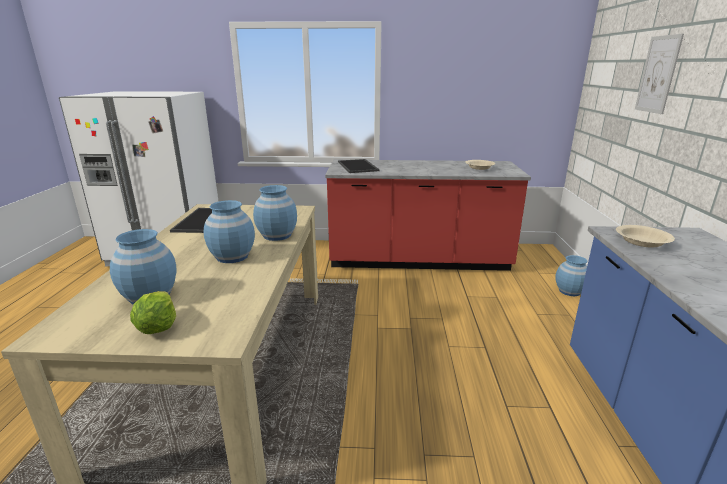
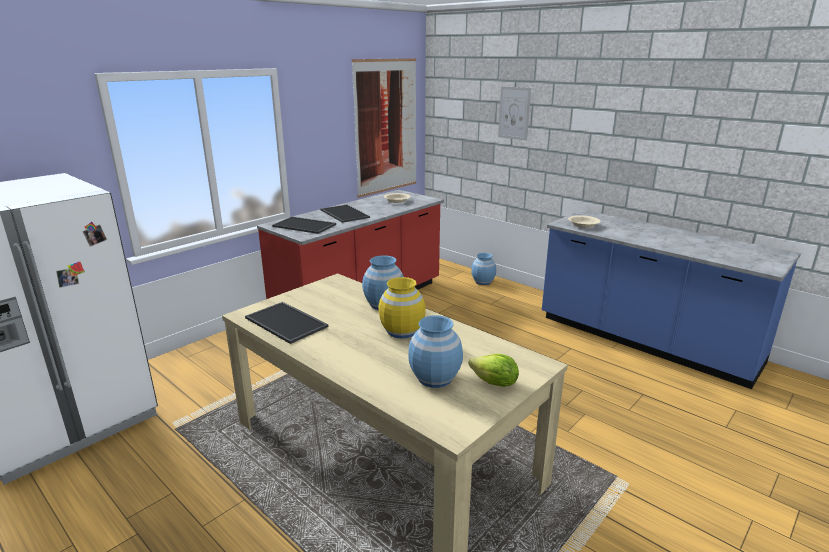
camera: 50 degrees left, 0 degrees up
blue vase [204,200,255,263] -> yellow vase [378,277,426,339]
none -> tray [321,205,370,223]
none -> picture [352,58,416,198]

